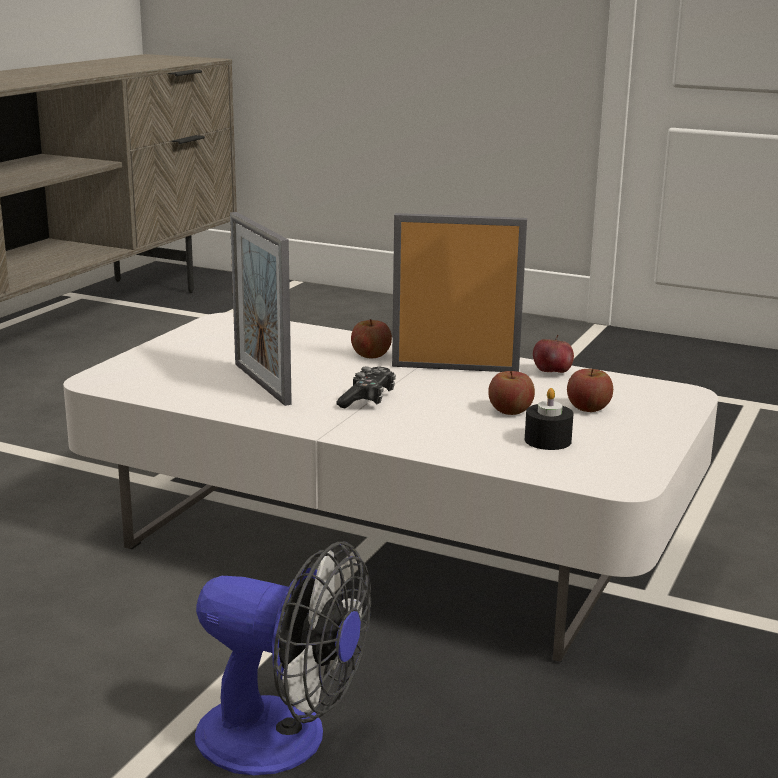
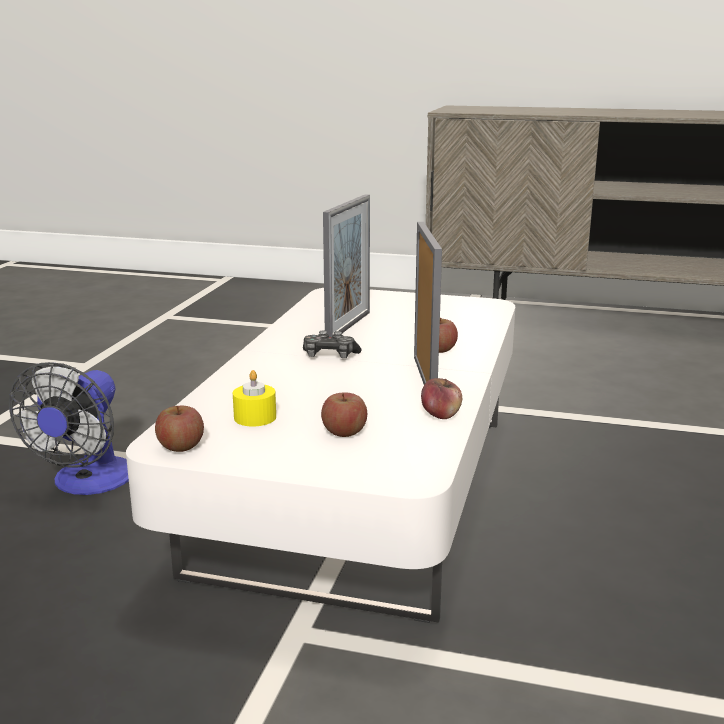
camera: 80 degrees right, 0 degrees up
picture frame [230,212,292,406] -> picture frame turned 150 degrees clockwise [323,194,370,337]
apple [488,371,535,415] -> apple moved to [155,406,204,452]
black candle [525,388,573,450] -> yellow candle [233,370,276,426]

